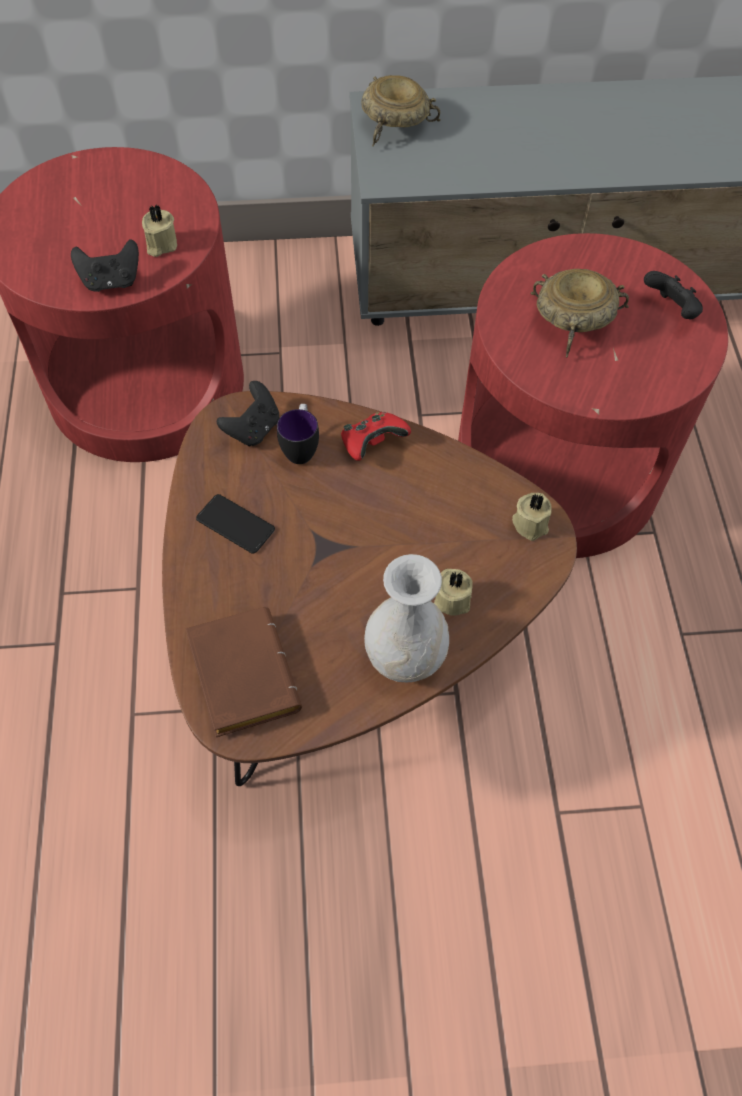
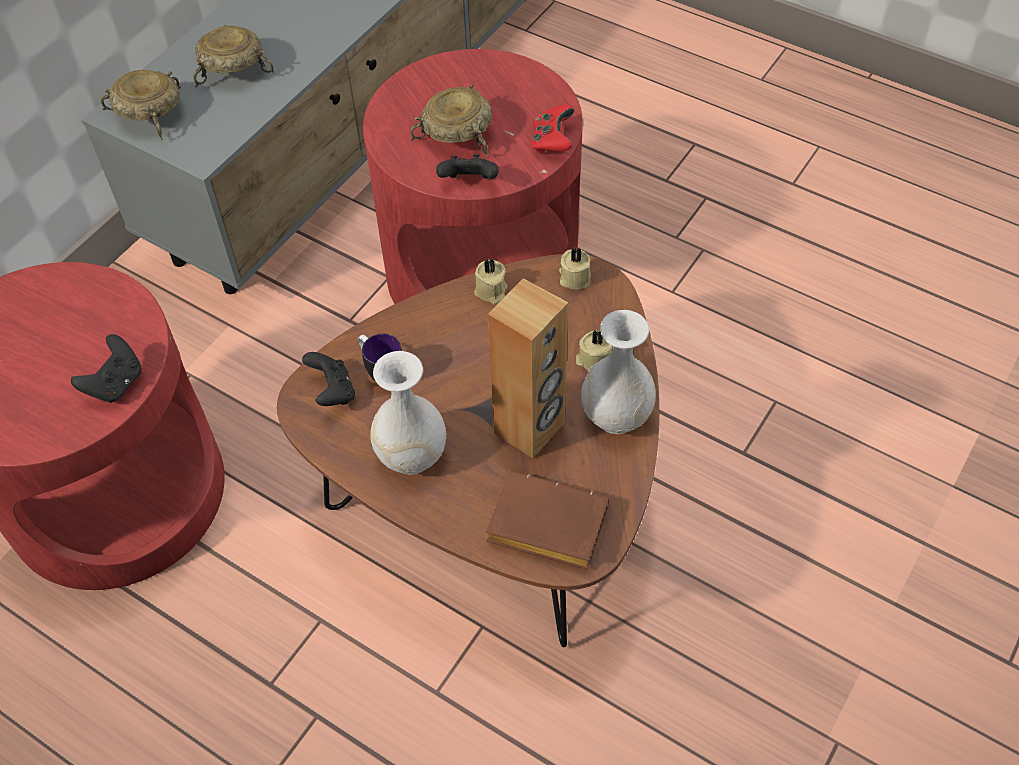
camera: 50 degrees left, 5 degrees down
beige candle [142,204,177,257] -> beige candle moved to [474,259,507,304]
phone [196,494,275,554] -> white vase [370,351,447,475]
red game controller [341,412,411,461] -> red game controller moved to [531,105,575,153]
black game controller [644,271,703,319] -> black game controller moved to [436,154,498,179]
none -> beige bowl [194,25,276,87]
none -> brown speaker [487,279,568,458]

